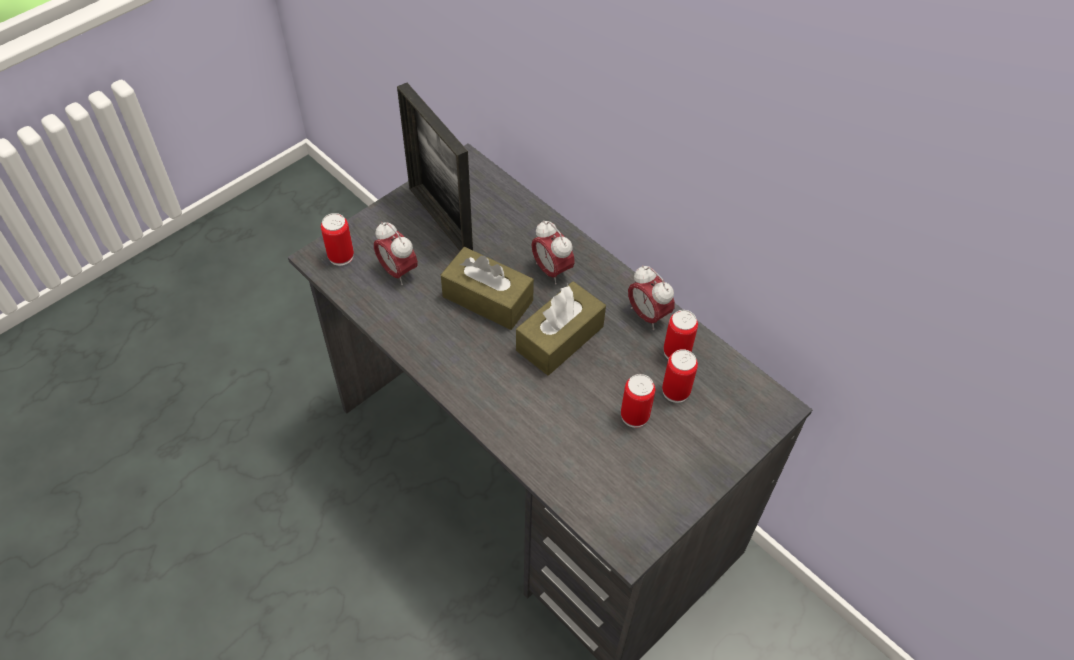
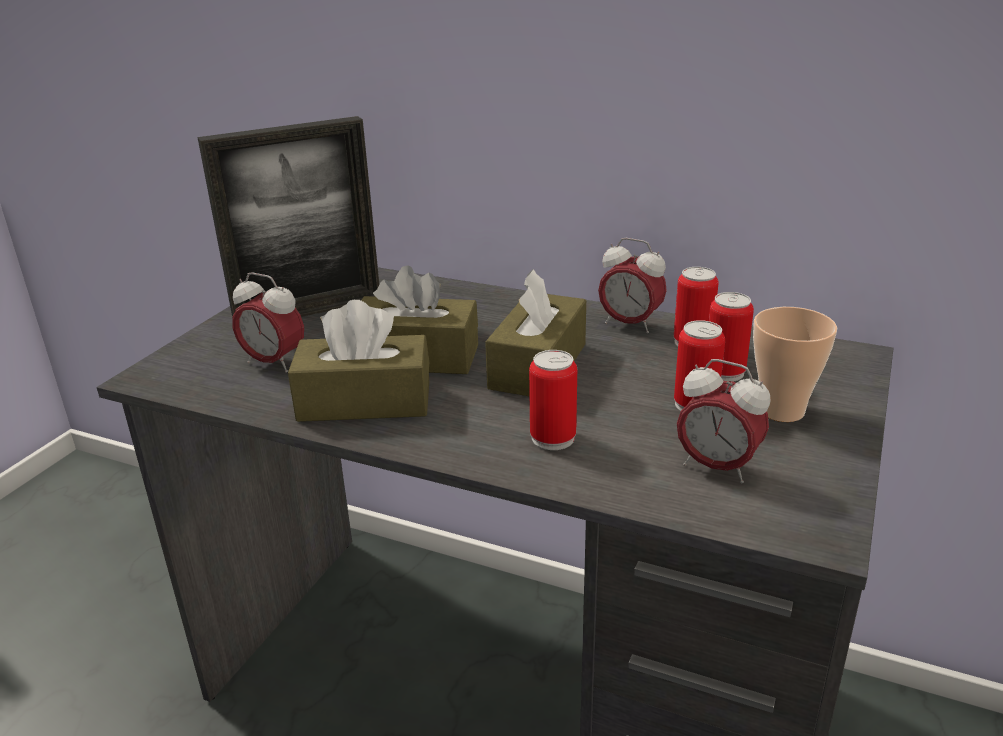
camera: 20 degrees left, 25 degrees down
can [321,213,354,266] -> can moved to [529,350,577,450]
picture frame [397,83,473,251] -> picture frame turned 60 degrees counterclockwise [197,116,379,317]
alarm clock [532,220,575,284] -> alarm clock moved to [677,359,771,483]
none -> brown tissue box [288,300,429,422]
none -> cup [753,307,837,422]

